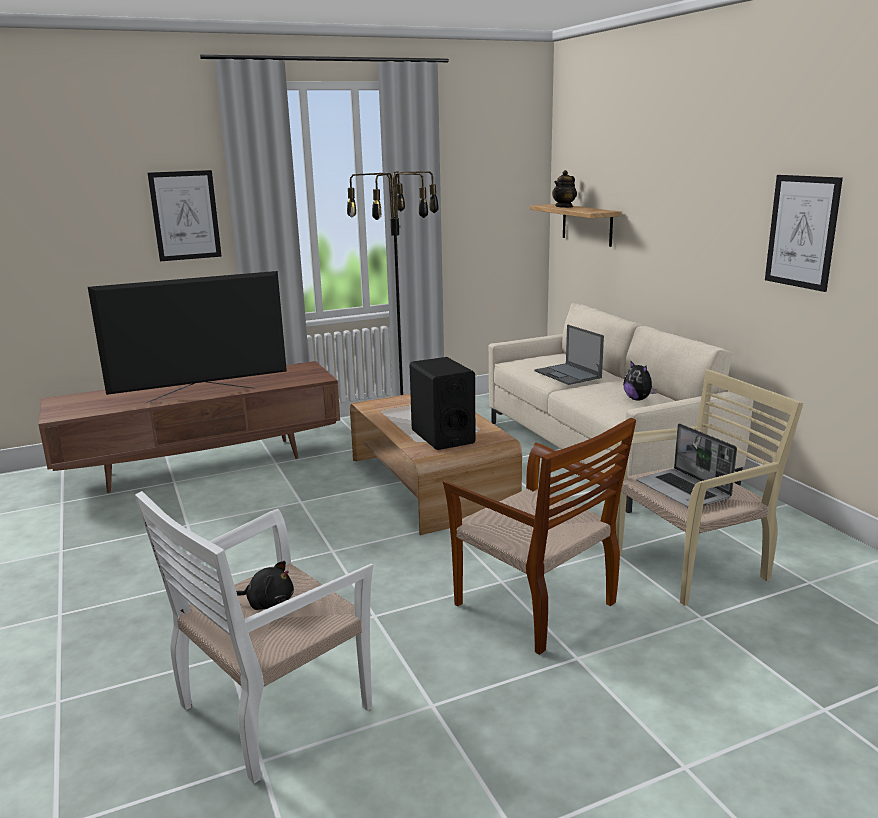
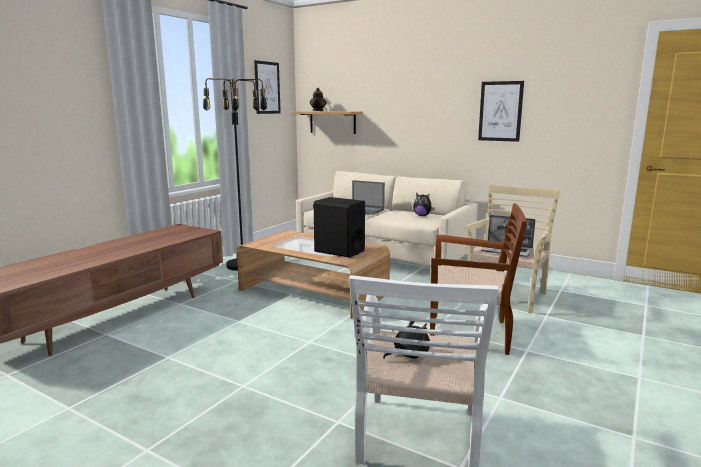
camera: 35 degrees left, 5 degrees down
television [88,271,287,403] -> none
picture [148,170,222,261] -> picture moved to [254,60,281,114]

